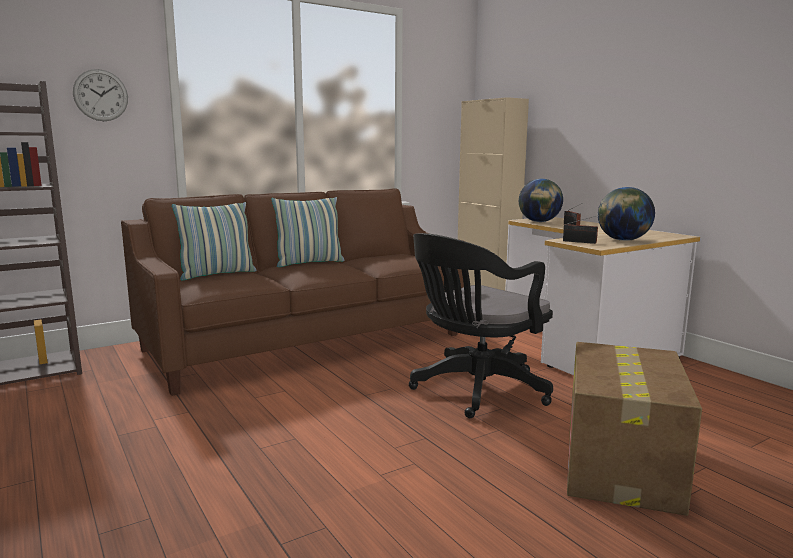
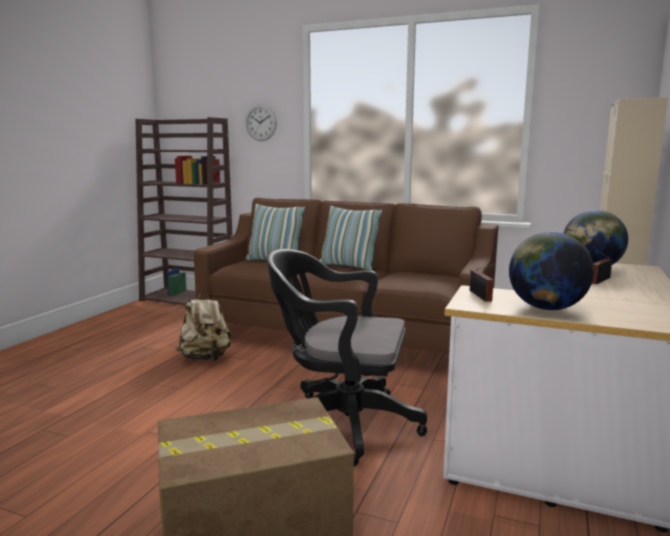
camera: 55 degrees right, 0 degrees up
none -> beige backpack [176,291,232,361]

